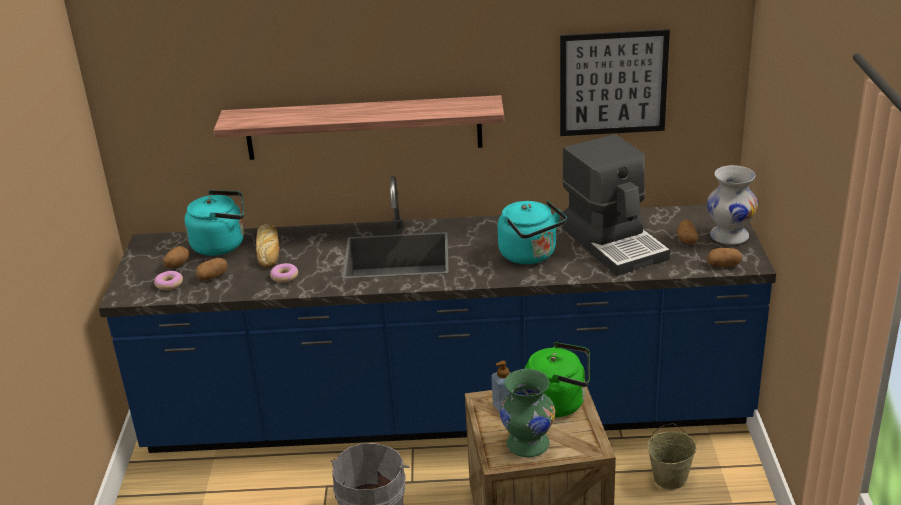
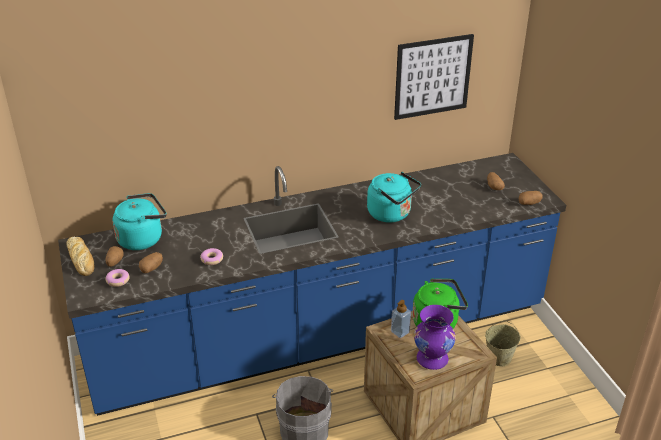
camera: 20 degrees left, 5 degrees up
shelf [214,95,504,160] -> none
bread [256,224,279,268] -> bread moved to [66,237,95,276]
green vase [500,369,555,457] -> purple vase [414,305,456,370]
coffee machine [562,134,670,276] -> none
white vase [707,165,758,245] -> none

